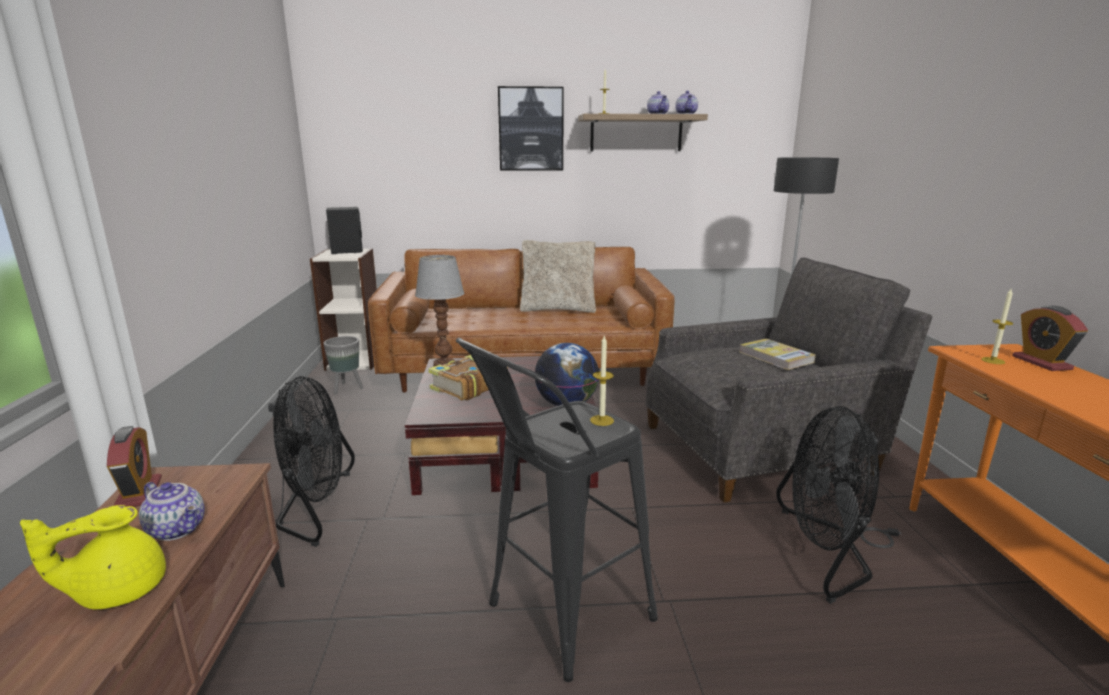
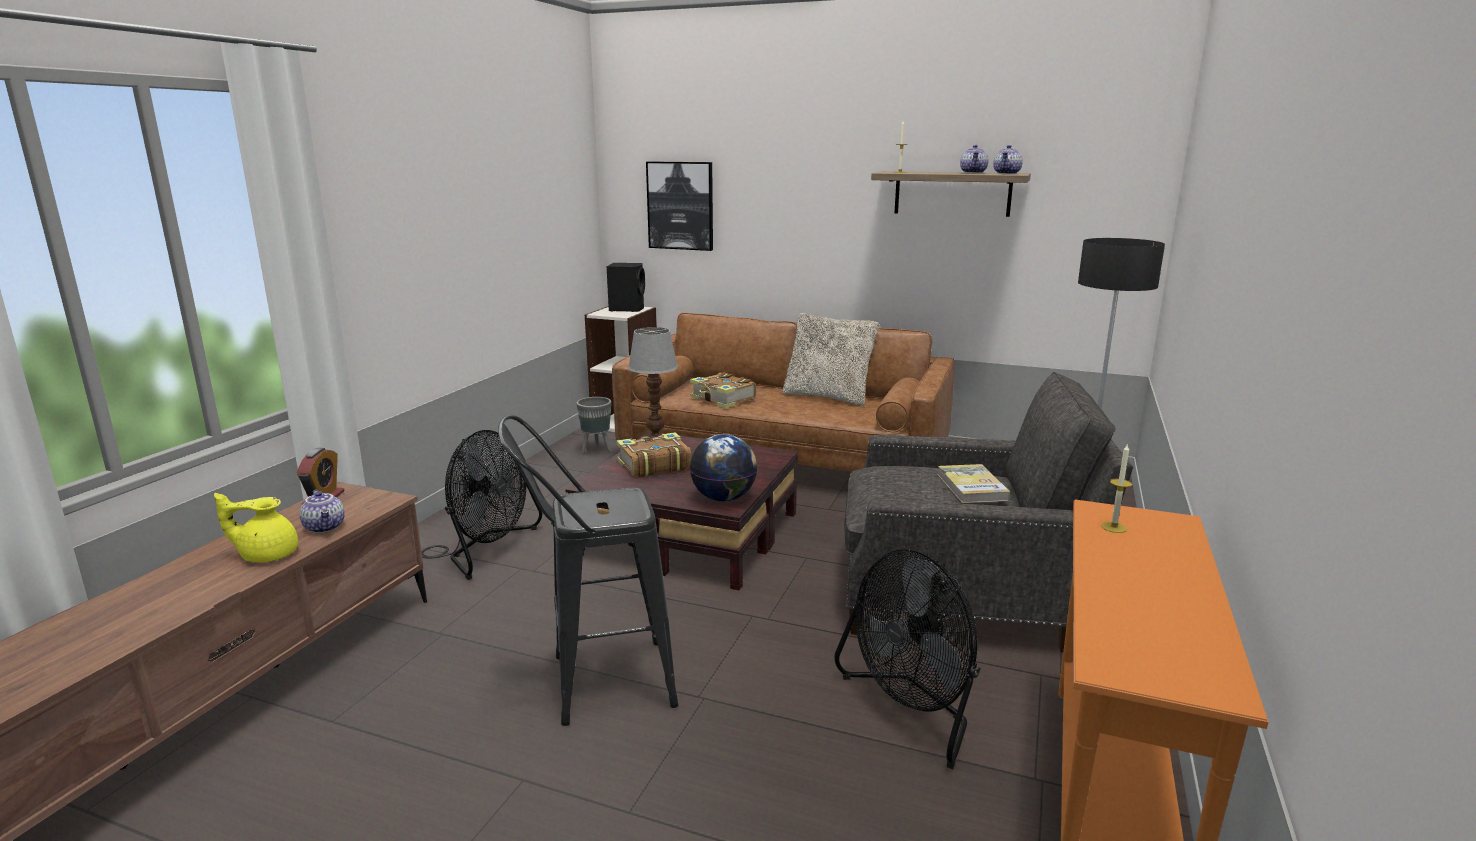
camera: 25 degrees right, 0 degrees up
picture [498,86,564,171] -> picture moved to [646,162,713,251]
candle [590,335,614,426] -> none
black fan [776,406,902,604] -> black fan turned 60 degrees counterclockwise [834,549,981,769]
alarm clock [1012,306,1088,371] -> none
none -> book [690,372,756,408]

